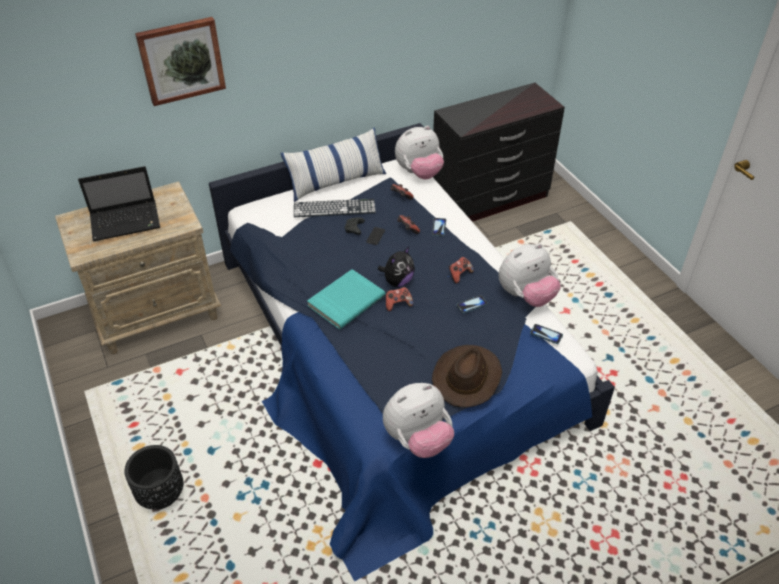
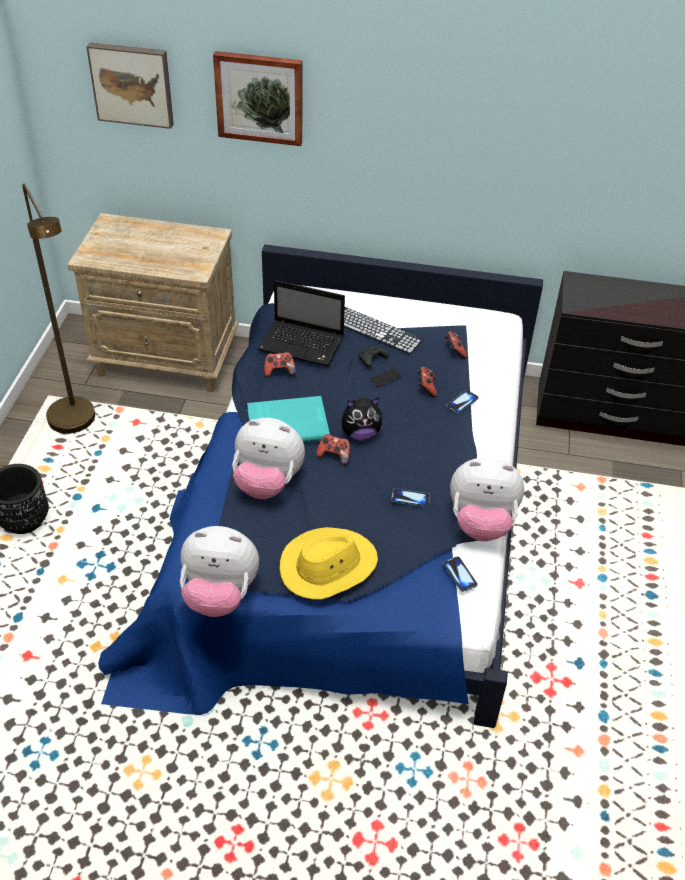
camera: 35 degrees right, 0 degrees up
laptop [78,166,160,241] -> laptop moved to [258,280,345,366]
pillow [281,127,386,202] -> none
plush toy [395,126,444,179] -> plush toy moved to [232,418,305,499]
brown hat [432,345,502,407] -> yellow hat [280,527,378,600]
game controller [449,257,474,284] -> game controller moved to [264,352,296,377]
none -> brown floor lamp [22,184,95,434]
none -> picture [86,42,174,129]

